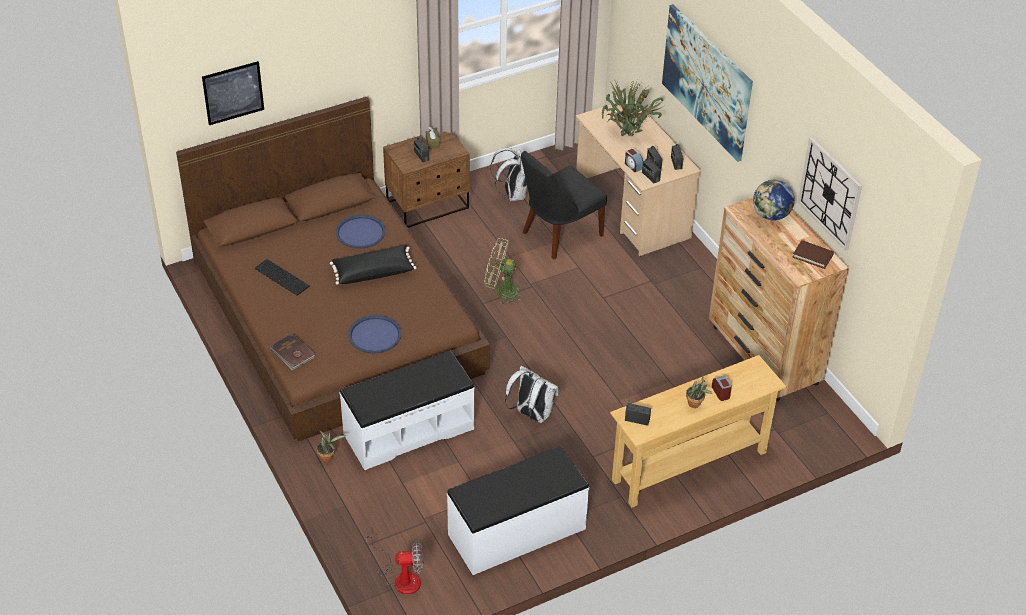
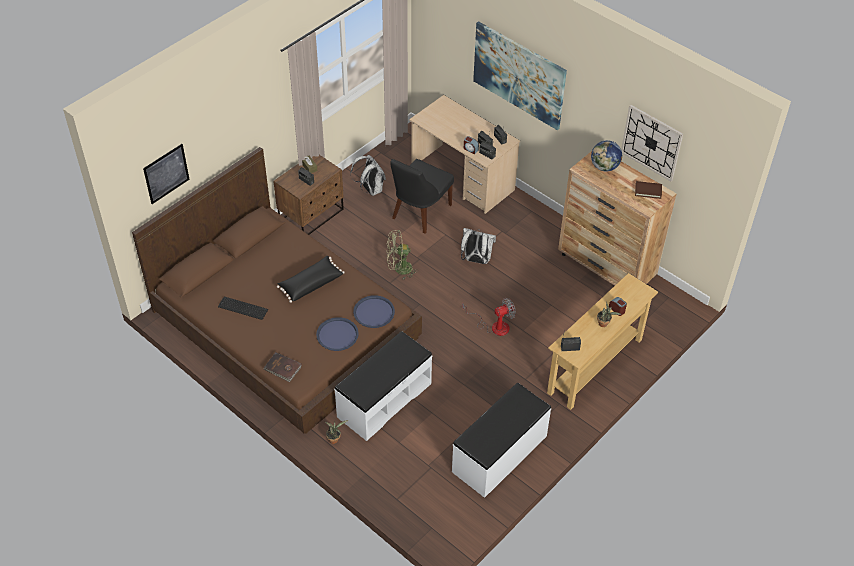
camera: 20 degrees left, 5 degrees up
blue tray [336,215,385,249] -> blue tray moved to [353,295,395,328]
fan [366,531,424,594] -> fan moved to [462,298,516,336]
white backpack [505,366,559,423] -> white backpack moved to [461,228,496,264]
potted plant [602,79,664,136] -> none

